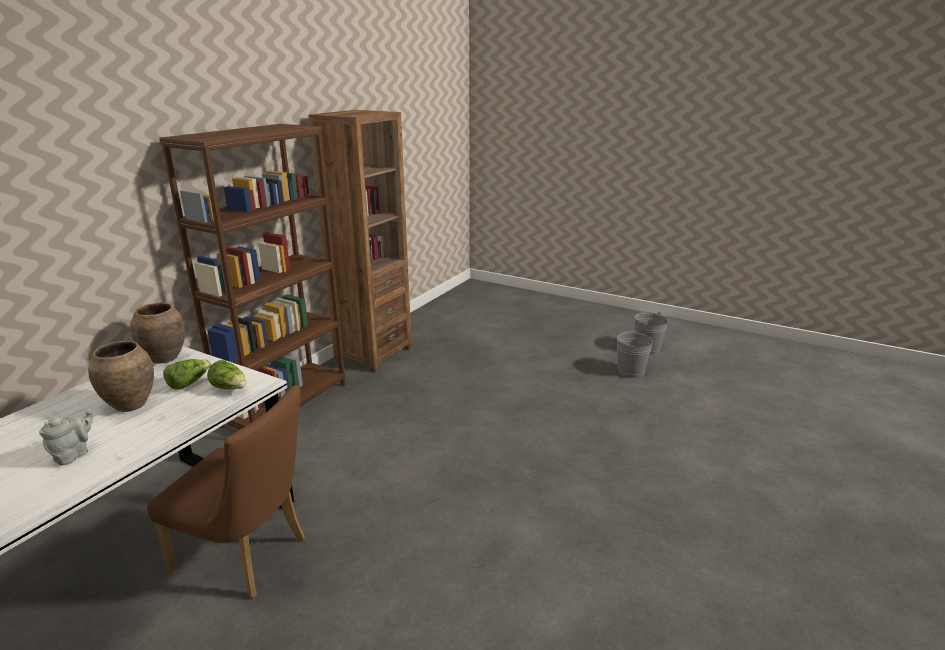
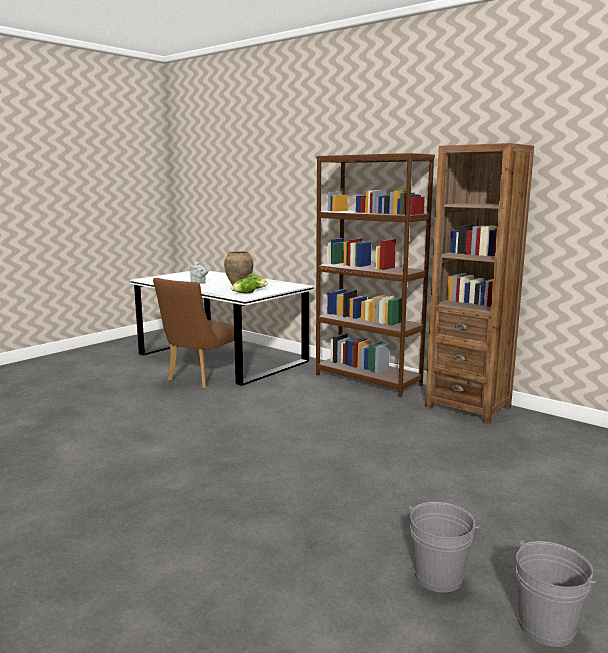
camera: 100 degrees right, 10 degrees down
brown vase [130,303,185,364] -> none

